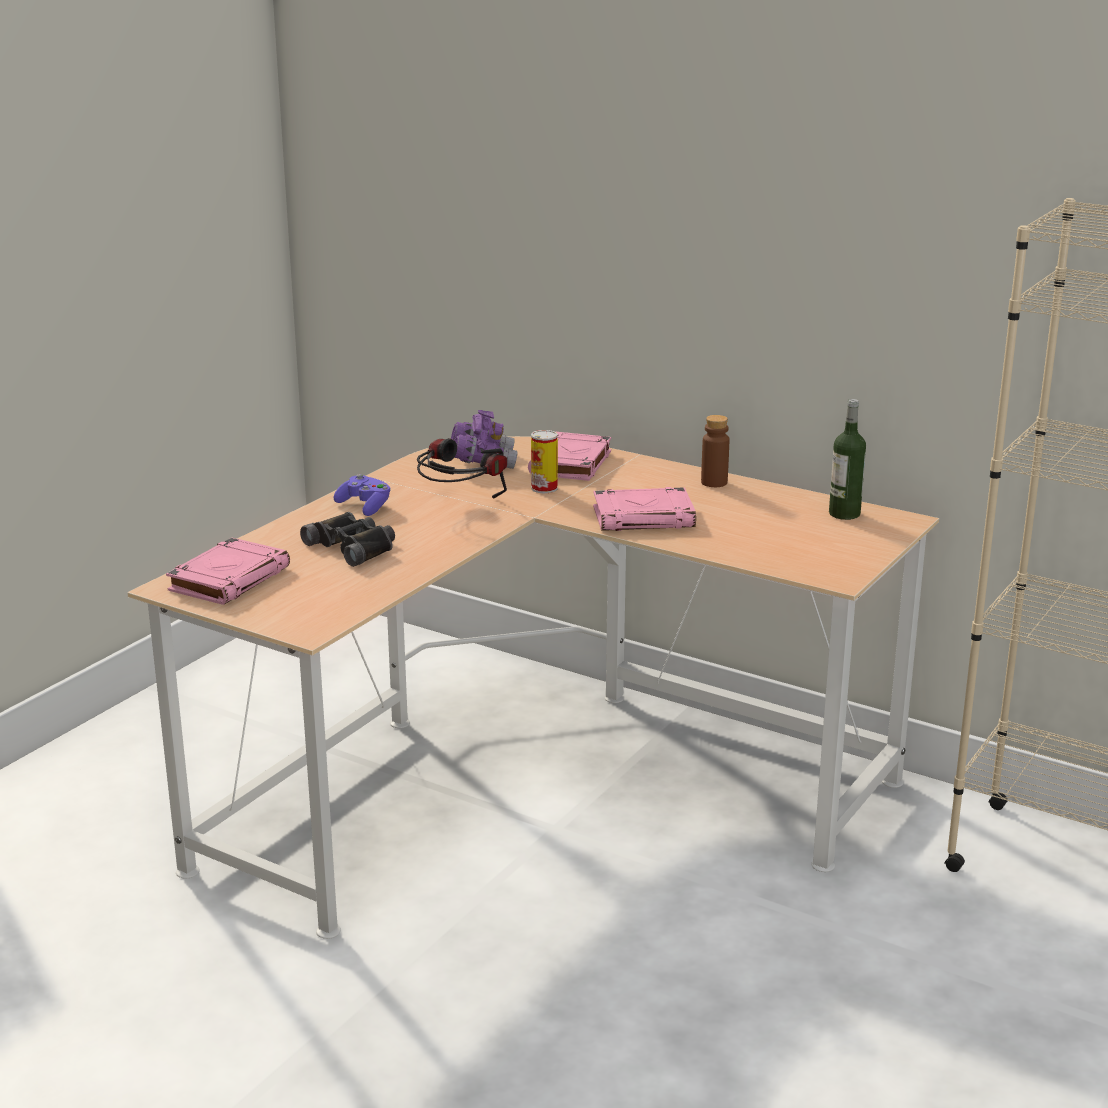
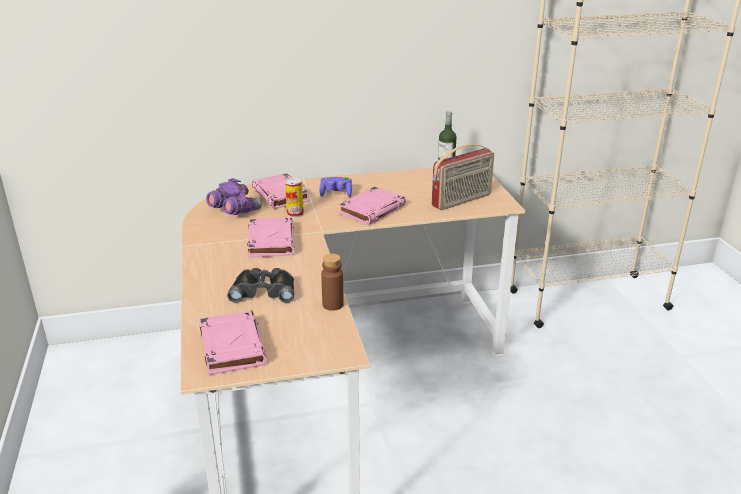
camera: 45 degrees left, 5 degrees up
purple game controller [333,474,391,516] -> purple game controller moved to [320,177,352,197]
headphones [417,438,507,499] -> pink book [247,217,295,258]
brown bottle [701,415,730,487] -> brown bottle moved to [321,254,344,311]
none -> radio [432,144,494,210]

